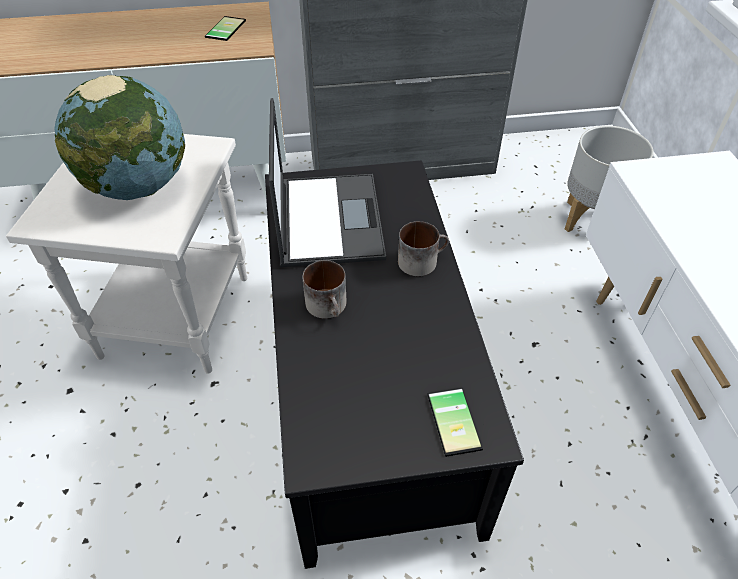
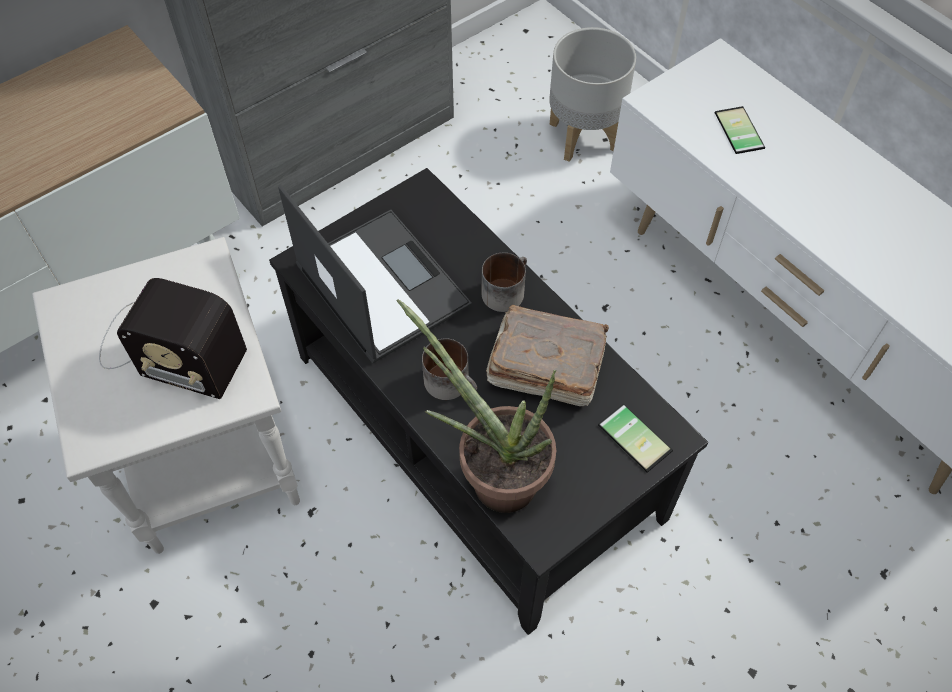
camera: 30 degrees left, 10 degrees up
globe [54,75,185,200] -> radio [99,278,247,399]
phone [205,16,246,41] -> phone moved to [715,106,765,154]
none -> potted plant [397,299,556,513]
none -> brown book [486,305,609,406]

